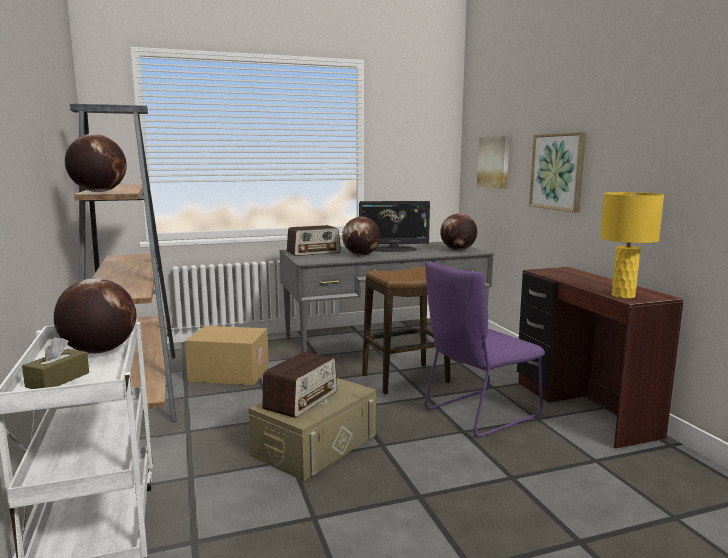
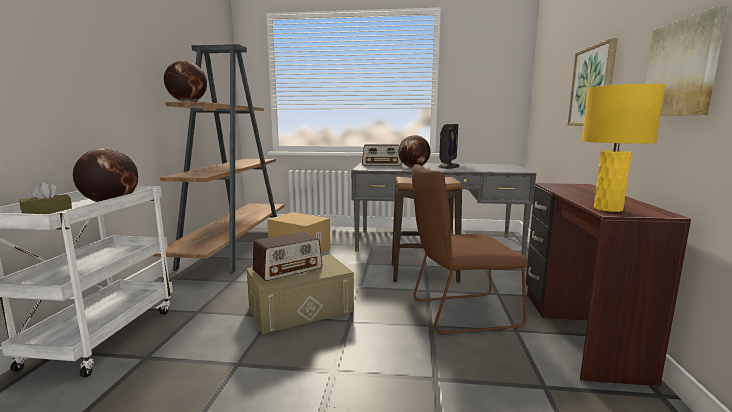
camera: 25 degrees right, 0 degrees up
monitor [359,201,430,252] -> monitor turned 90 degrees counterclockwise [439,124,459,169]
purple chair [424,262,545,437] -> brown chair [412,164,528,334]
globe [440,213,477,251] -> none
picture [477,135,510,189] -> picture moved to [645,6,728,116]

